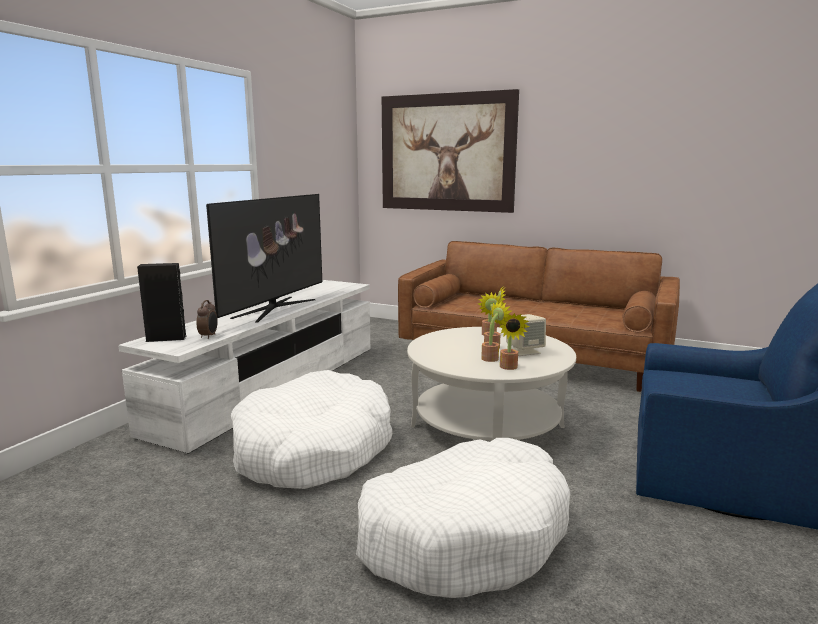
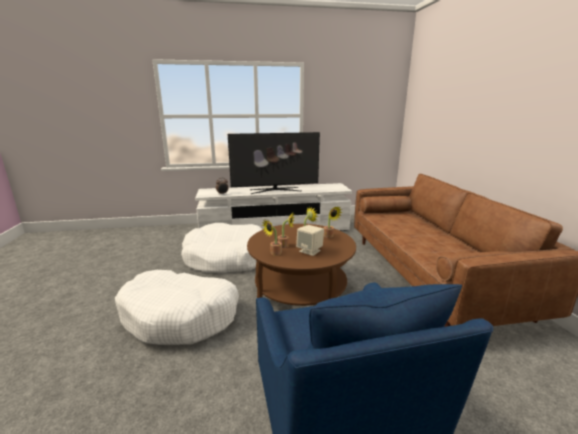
camera: 55 degrees right, 5 degrees up
black speaker [137,263,186,342] -> none
picture [382,89,519,213] -> none
white coffee table [407,327,576,441] -> brown coffee table [247,224,356,306]

